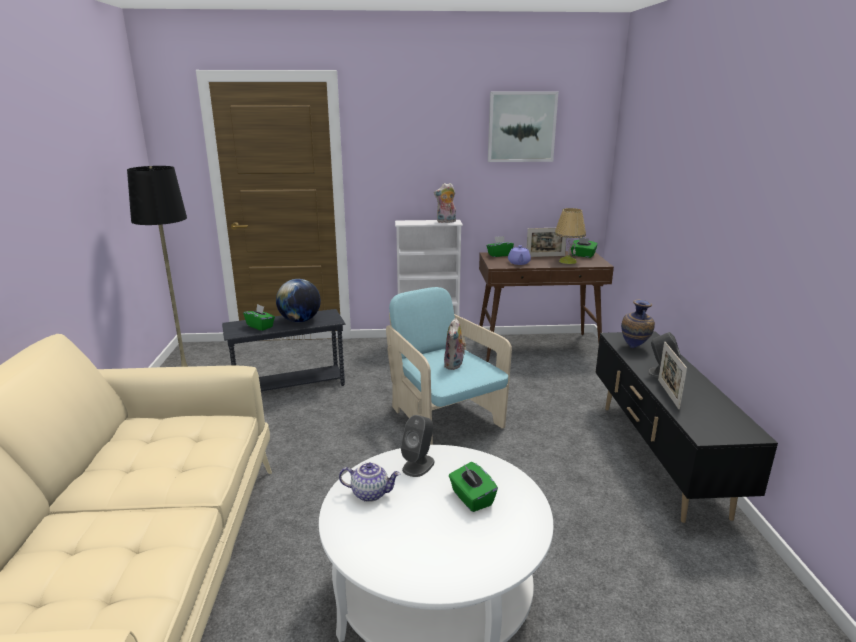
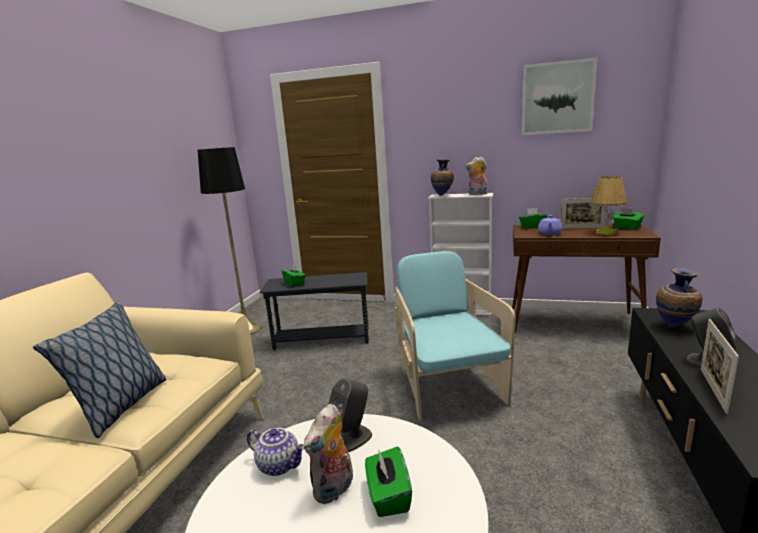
camera: 20 degrees right, 5 degrees down
globe [276,279,321,322] -> none
plush toy [444,318,467,370] -> plush toy moved to [304,404,353,504]
none -> pillow [33,301,166,438]
none -> vase [431,159,454,196]

